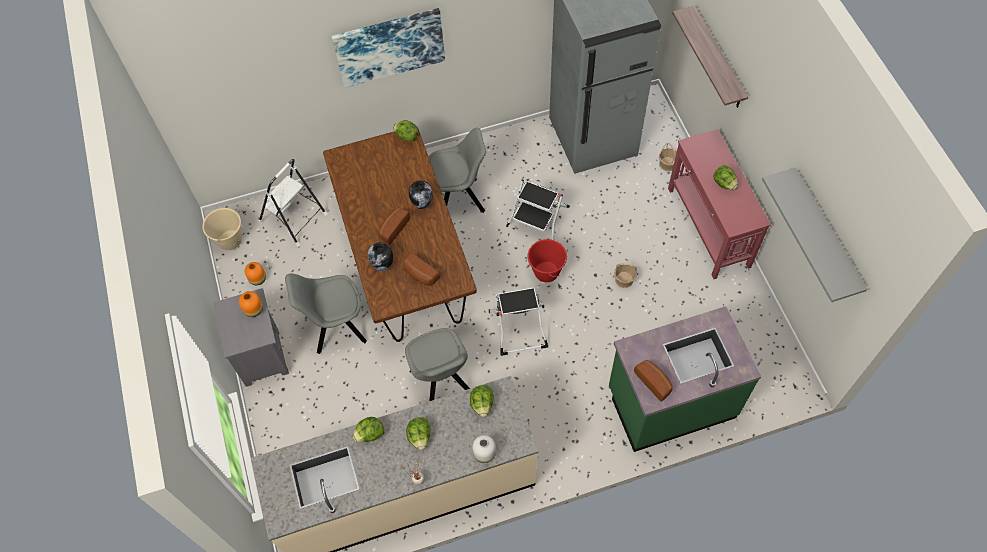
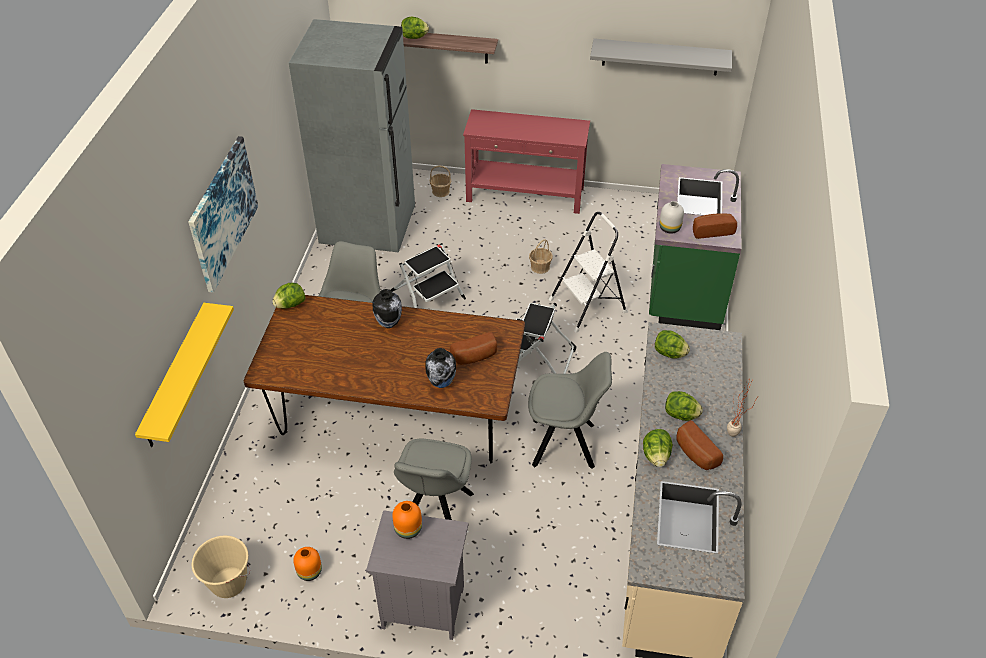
camera: 65 degrees left, 15 degrees down
white step ladder [258,159,328,246] -> white step ladder moved to [548,212,628,333]
bread [378,208,410,245] -> bread moved to [676,420,723,470]
white vase [472,435,496,463] -> white vase moved to [660,201,684,234]
red bucket [527,239,567,282] -> none
lettuce [714,165,738,190] -> lettuce moved to [401,17,429,39]
none -> yellow shelf [135,303,234,447]

